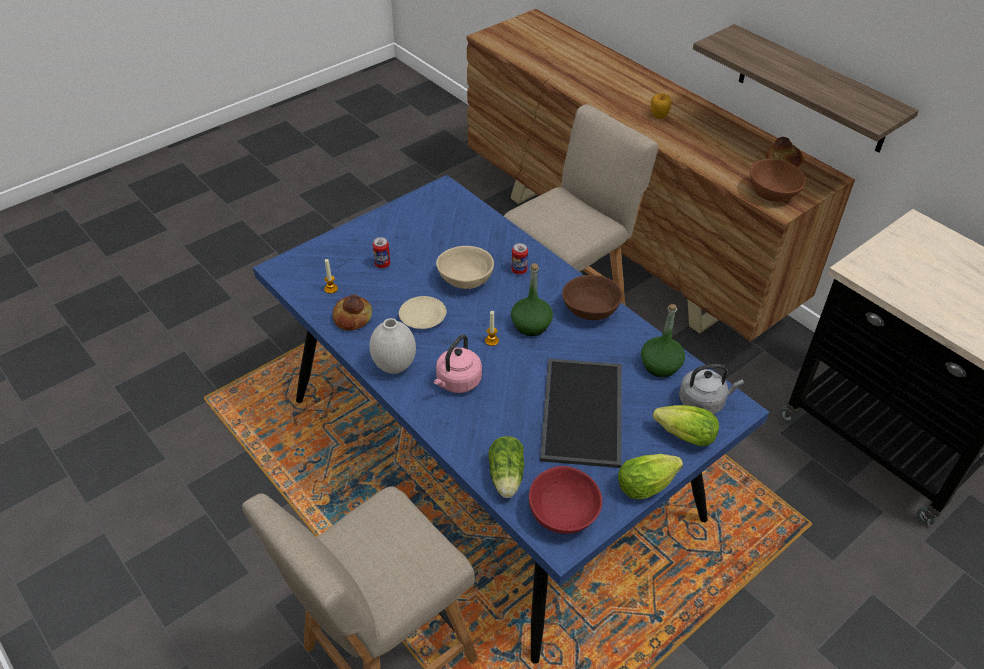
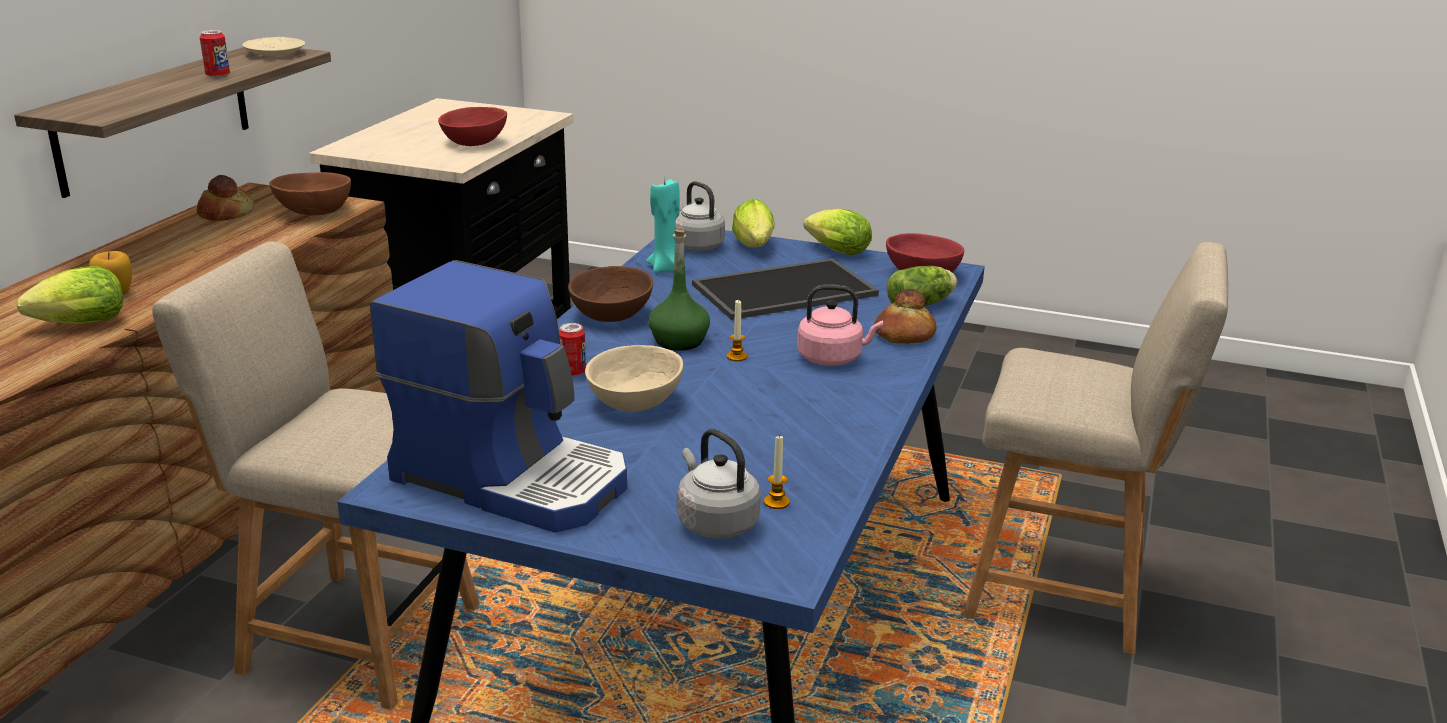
camera: 120 degrees left, 20 degrees down
bread [332,295,372,331] -> bread moved to [874,289,936,344]
white vase [370,318,416,374] -> none
can [373,237,390,268] -> can moved to [200,30,230,78]
beige plate [399,296,447,329] -> beige plate moved to [242,37,305,56]
green bottle [641,304,685,377] -> turquoise candle [646,179,680,273]
none -> lettuce [17,266,123,324]
none -> coffee machine [370,260,627,533]
none -> red bowl [438,107,507,146]
none -> grey kettle [677,429,761,539]

